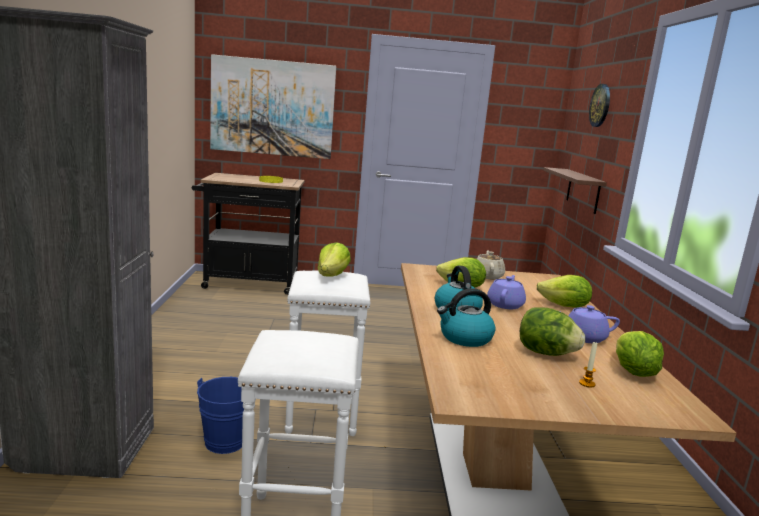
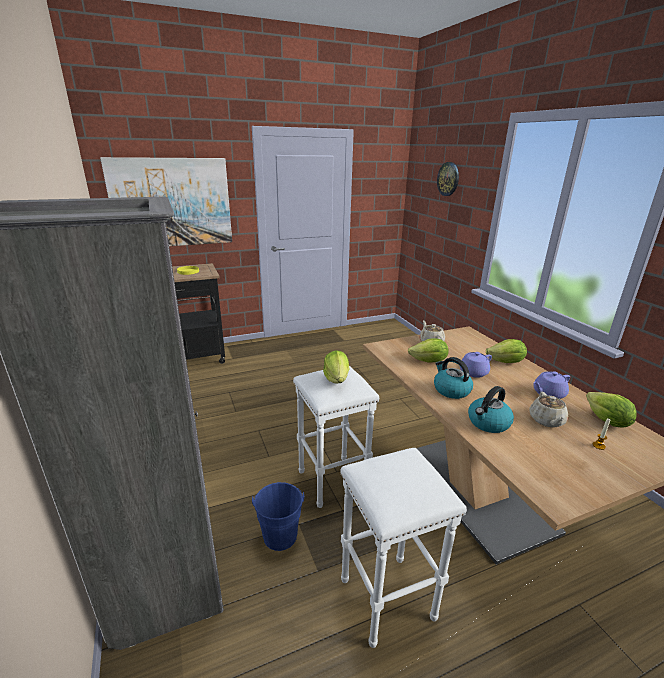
camera: 20 degrees left, 10 degrees up
purple teapot [487,275,526,309] -> purple teapot turned 120 degrees counterclockwise [460,352,492,378]
lettuce [520,307,585,356] -> beige teapot [529,392,568,427]
shelf [544,167,607,214] -> none

